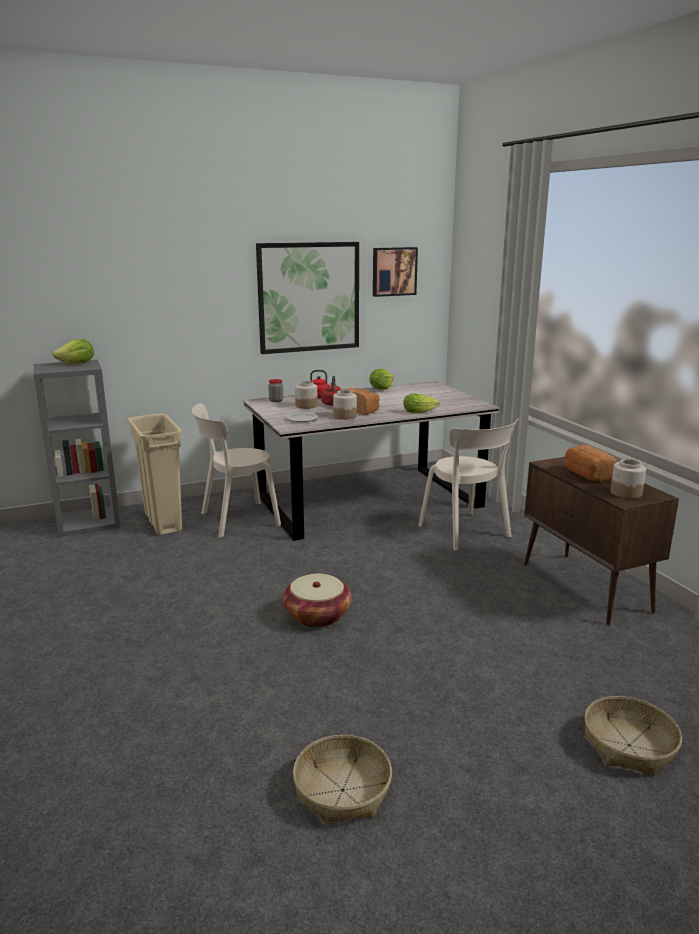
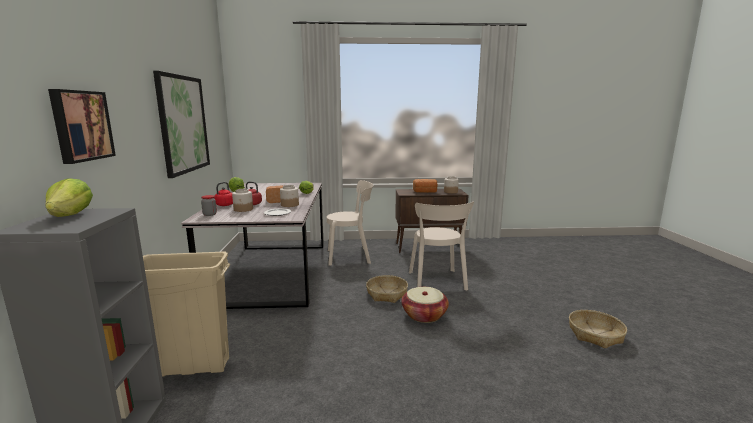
camera: 70 degrees left, 5 degrees down
beige chair [192,403,281,538] -> beige chair moved to [409,201,474,290]
picture [373,247,418,297] -> picture moved to [48,89,116,164]
basket [585,696,682,776] -> basket moved to [366,275,408,303]

